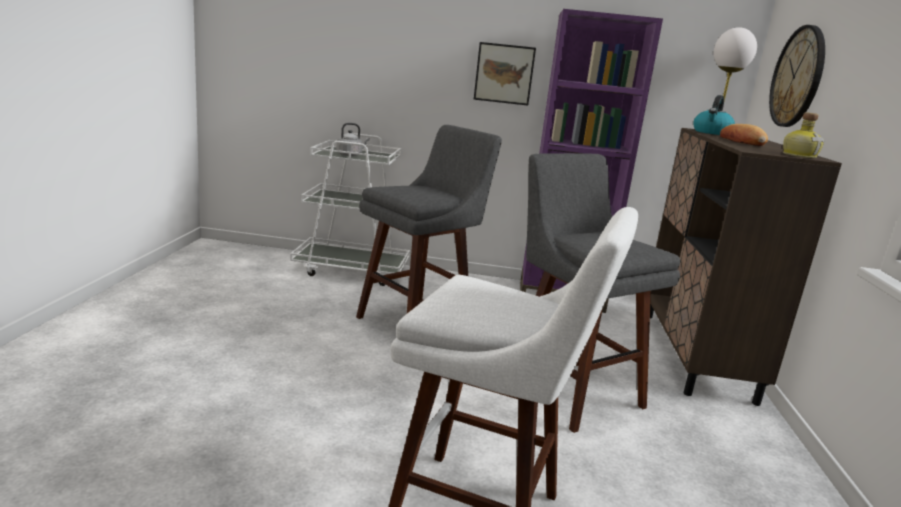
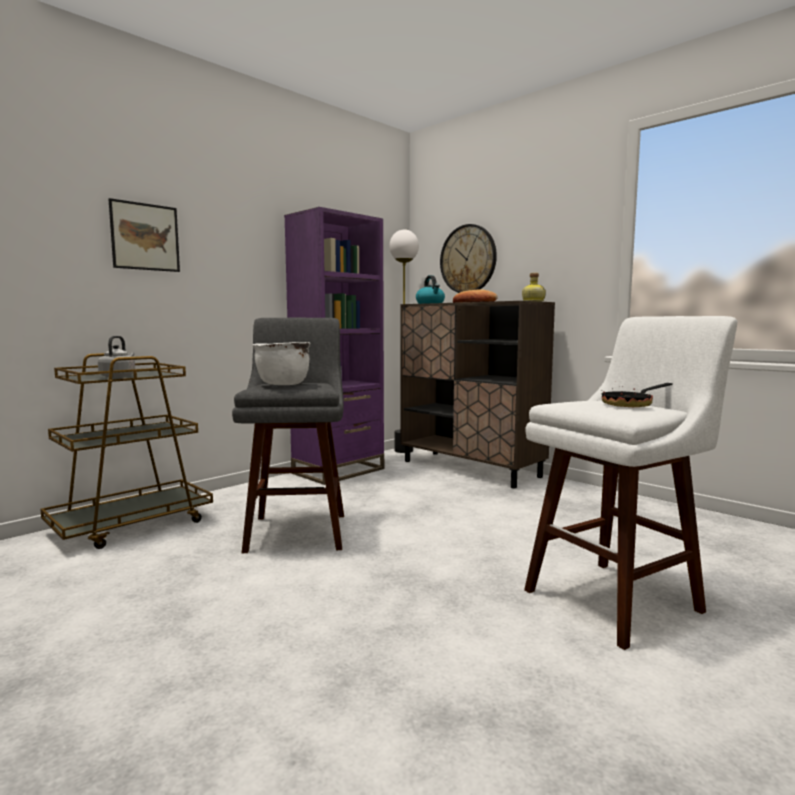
camera: 50 degrees left, 10 degrees down
white cart [290,133,410,286] -> brown cart [40,353,213,549]
picture [474,42,536,105] -> picture moved to [108,198,180,272]
grey stool [526,153,681,433] -> none
none -> white cooking pot [253,342,310,385]
none -> frying pan [601,383,673,407]

